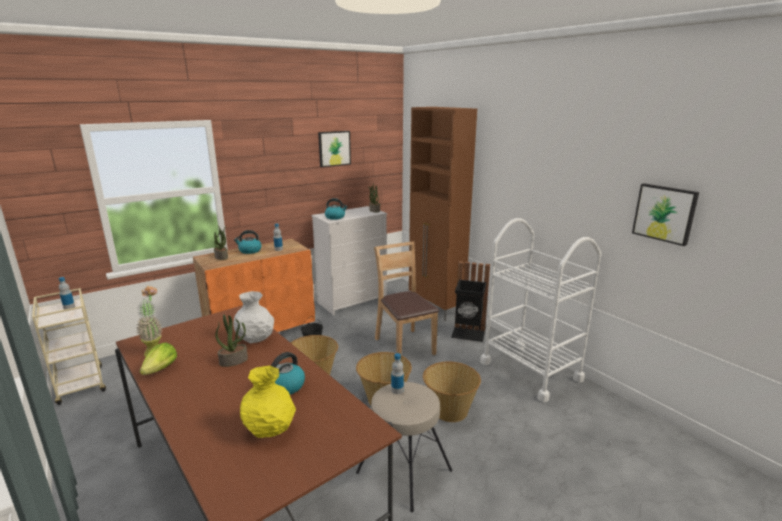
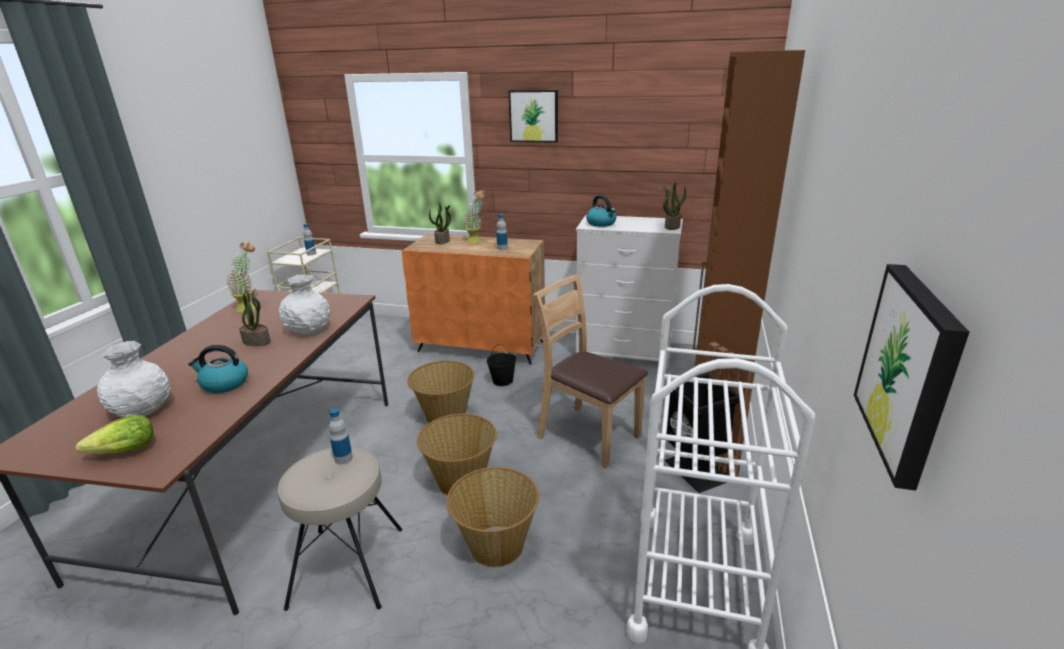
camera: 50 degrees right, 5 degrees up
lettuce [140,342,177,375] -> lettuce moved to [76,415,154,454]
kettle [234,230,262,254] -> potted plant [463,189,485,244]
yellow vase [240,366,296,438] -> white vase [97,341,171,418]
picture [318,131,351,167] -> picture moved to [508,90,558,143]
brown chair [374,242,439,355] -> brown chair turned 75 degrees counterclockwise [532,274,648,469]

